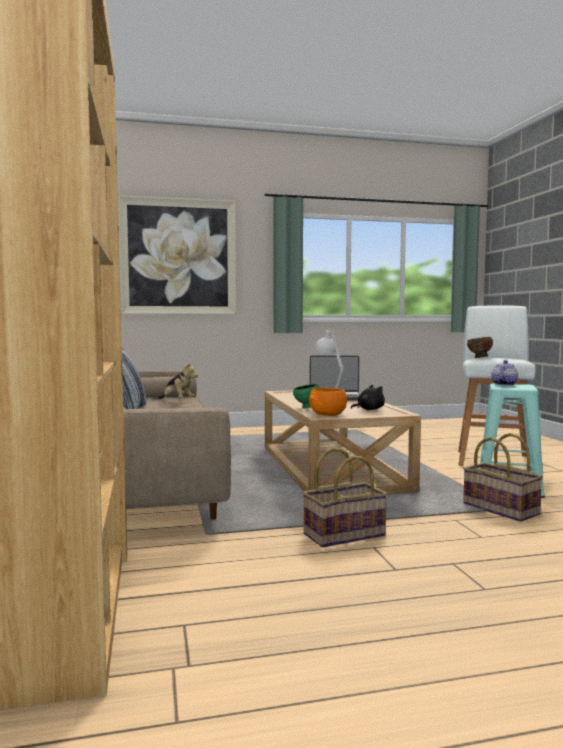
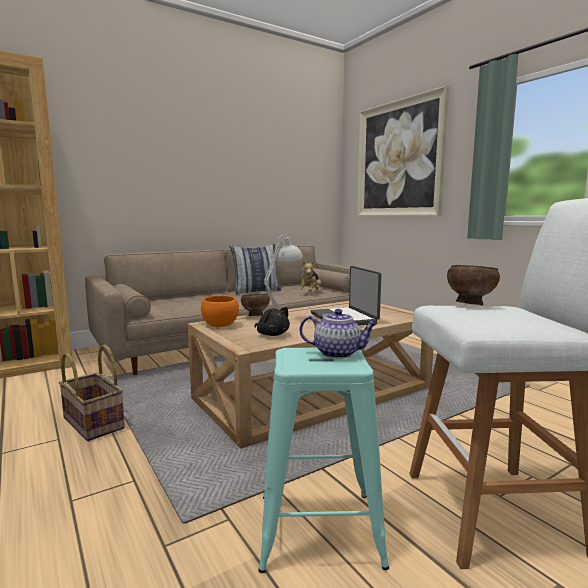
camera: 70 degrees right, 5 degrees up
green bowl [293,384,320,409] -> brown bowl [241,293,270,316]
basket [463,433,543,522] -> none

